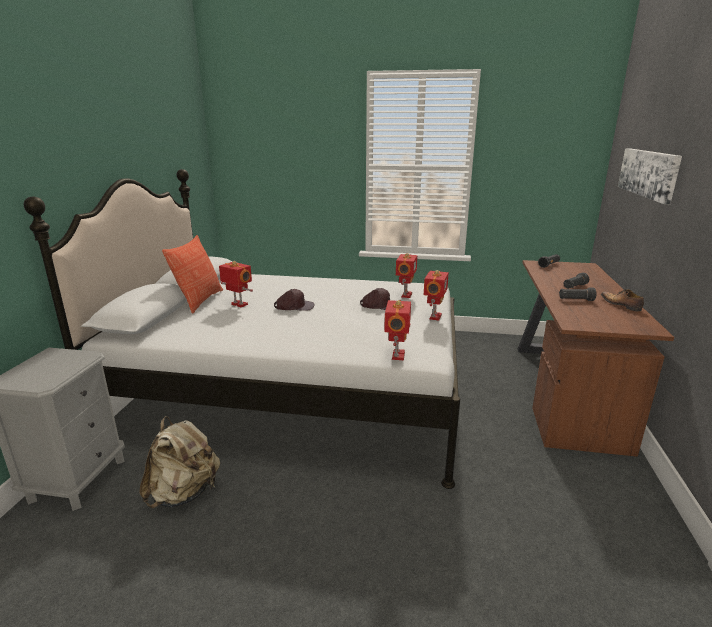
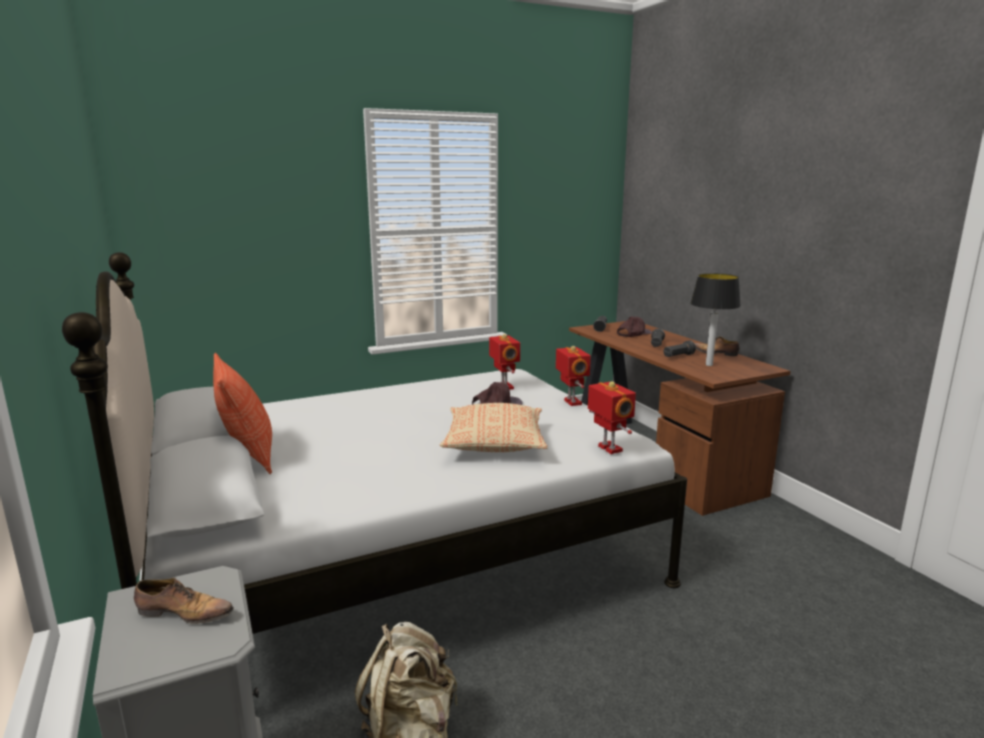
camera: 35 degrees left, 5 degrees down
toy robot [219,261,253,307] -> none
brown cap [274,289,314,311] -> brown cap moved to [617,316,652,337]
picture [618,148,682,204] -> none
none -> shoe [134,578,234,624]
none -> beige pillow [440,403,548,452]
none -> table lamp [690,273,741,366]

